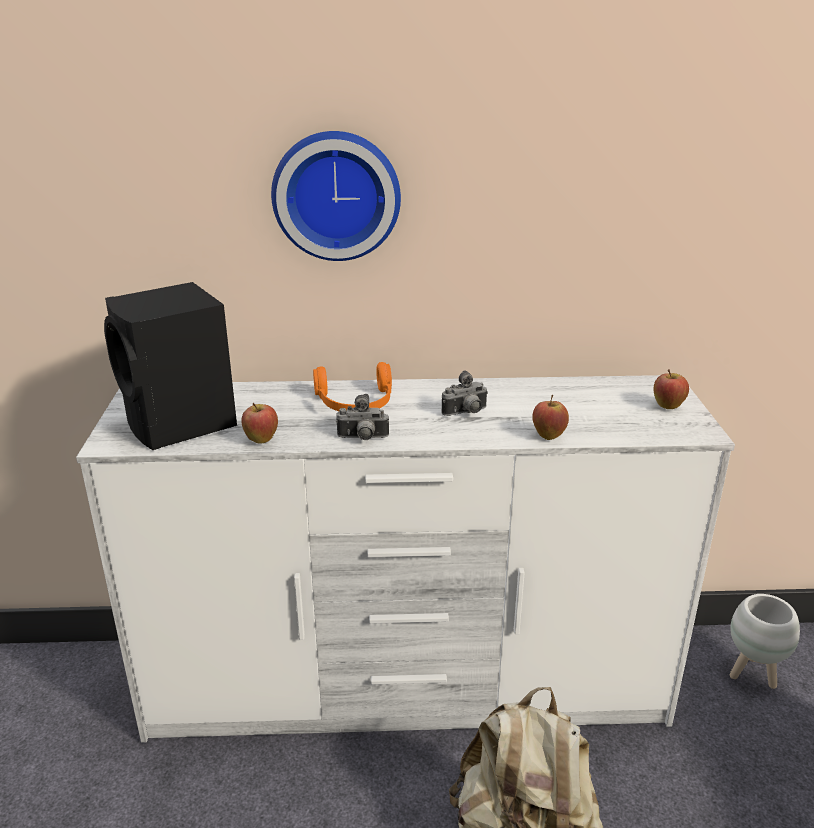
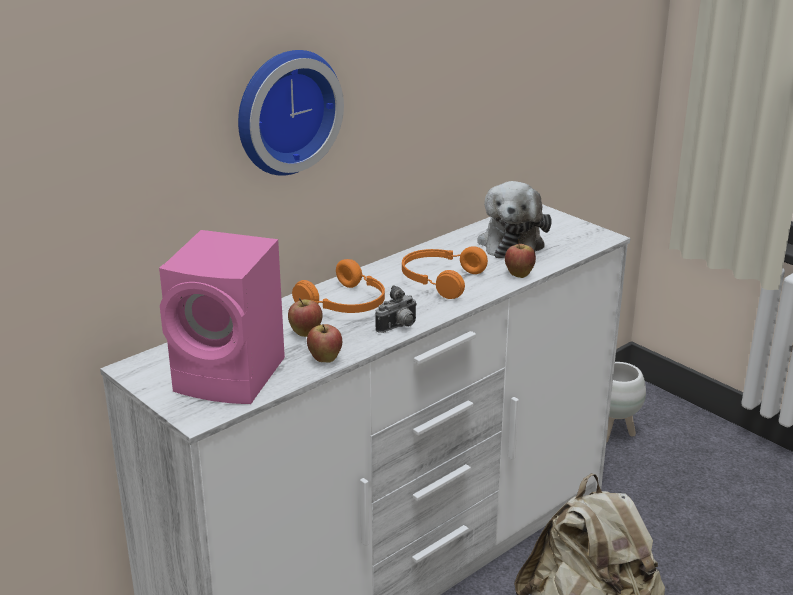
camera: 40 degrees left, 0 degrees up
black speaker [104,282,237,450] -> pink speaker [159,230,285,404]
camera [441,370,488,416] -> orange headphones [402,246,488,299]
apple [654,369,689,409] -> apple moved to [288,298,323,337]
none -> plush toy [477,181,552,258]

